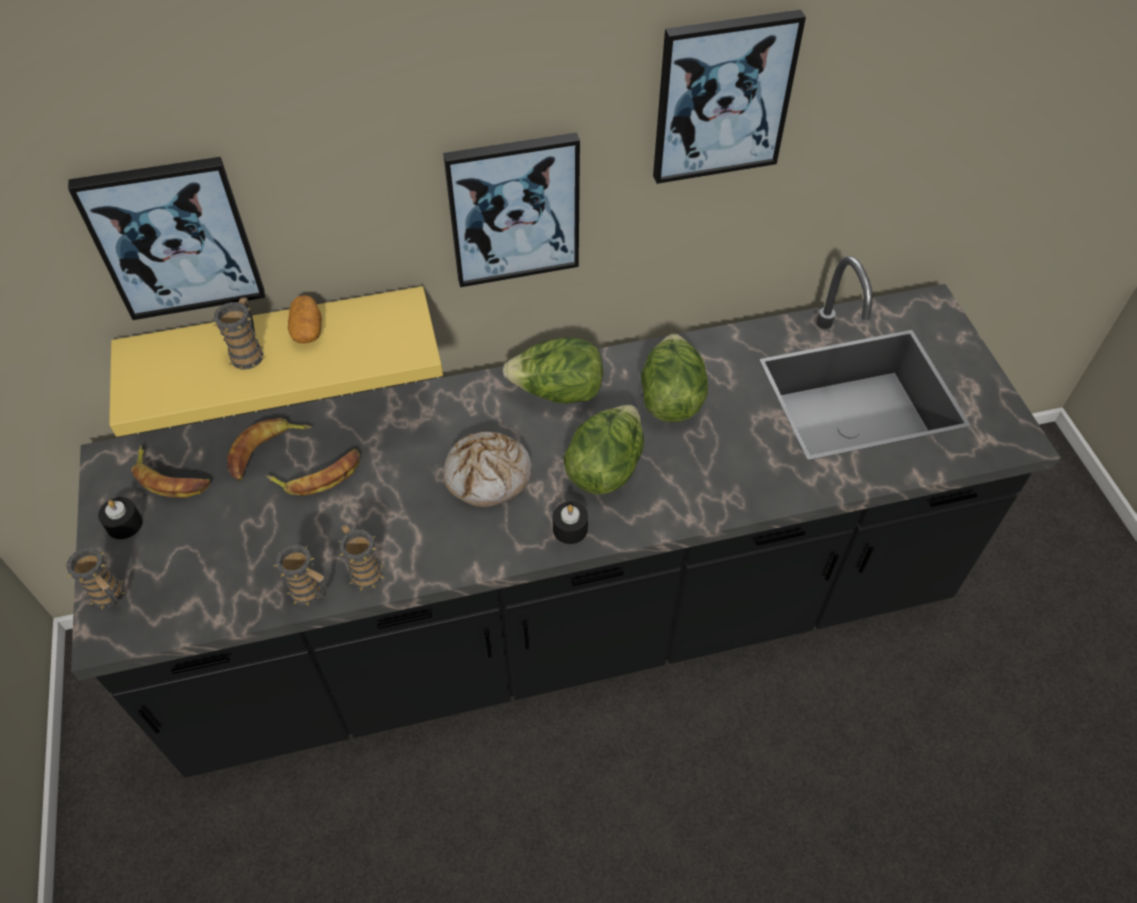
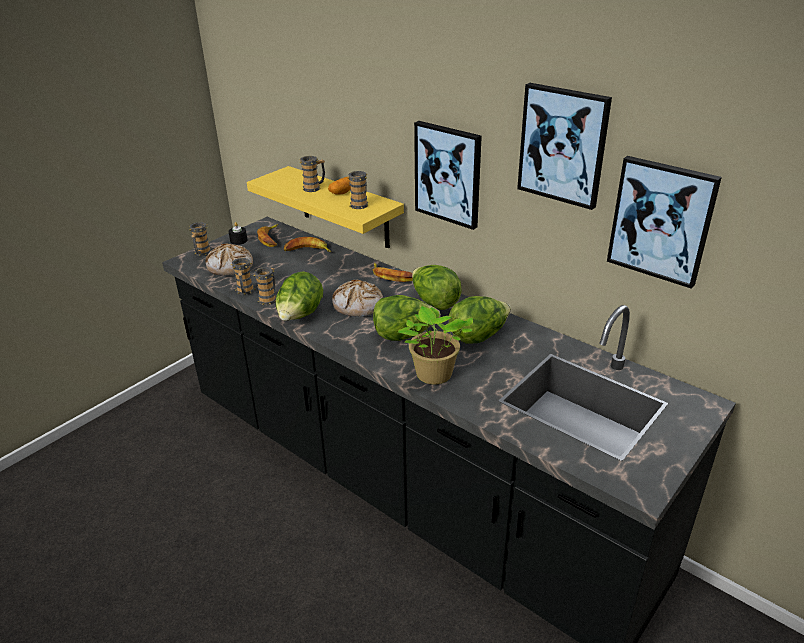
camera: 55 degrees right, 20 degrees down
picture [68,157,265,320] -> picture moved to [607,156,722,289]
banana [266,449,360,496] -> banana moved to [373,263,413,282]
black candle [553,502,588,544] -> none
none -> bread [205,243,253,276]
none -> lettuce [275,271,323,321]
none -> mug [348,171,369,209]
none -> potted plant [398,306,473,384]

